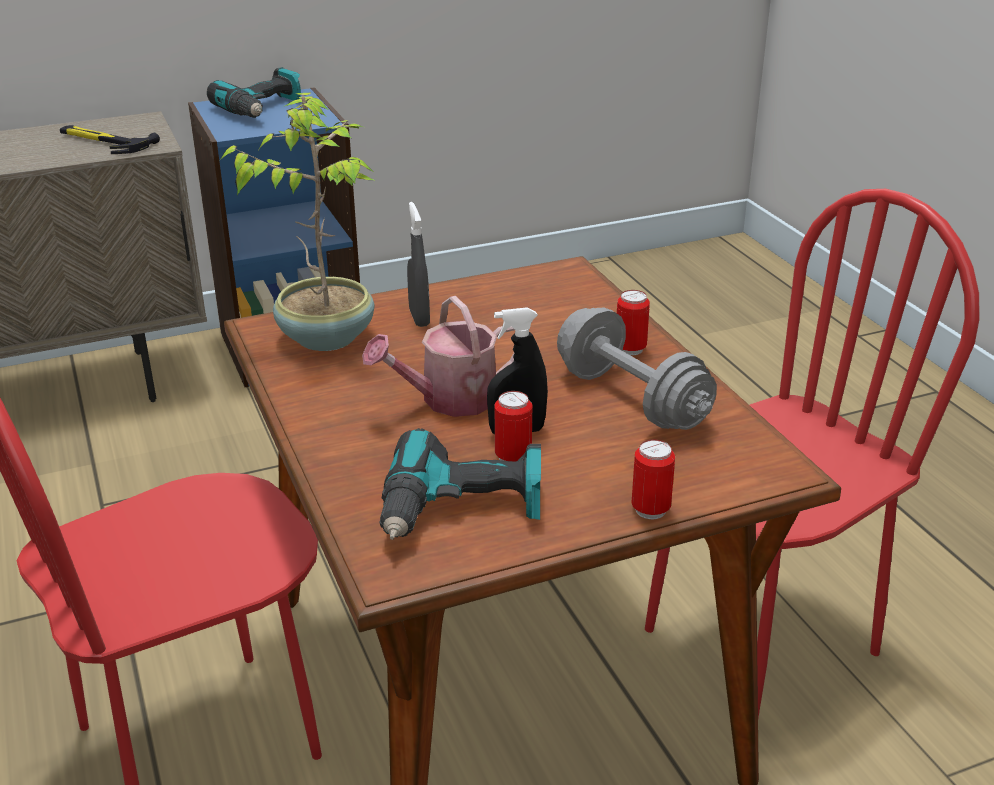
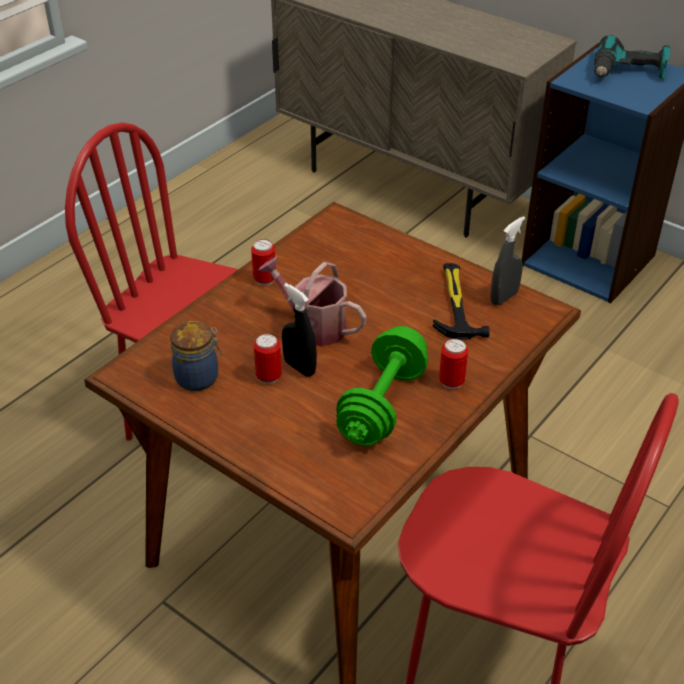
camera: 60 degrees right, 10 degrees up
hammer [60,125,160,154] -> hammer moved to [433,263,490,339]
potted plant [220,93,376,351] -> none
power drill [379,428,541,540] -> jar [170,321,221,391]
grey spray bottle [407,202,430,327] -> grey spray bottle moved to [490,216,525,305]
grey dumbbell [557,308,717,430] -> green dumbbell [336,326,428,446]
can [631,440,675,519] -> can moved to [251,239,275,286]

